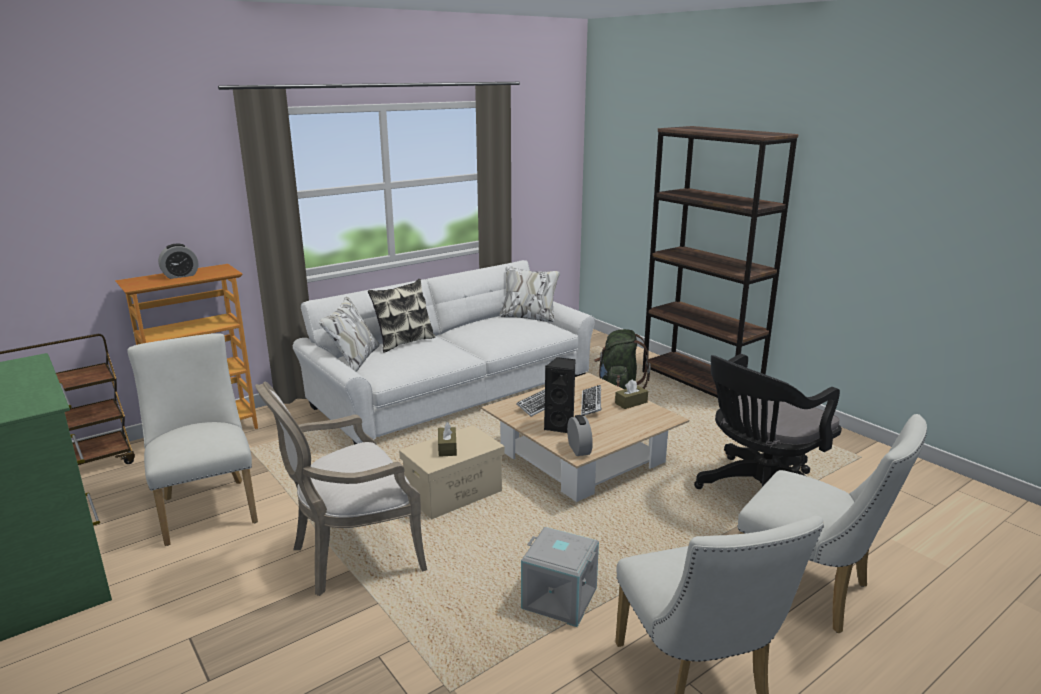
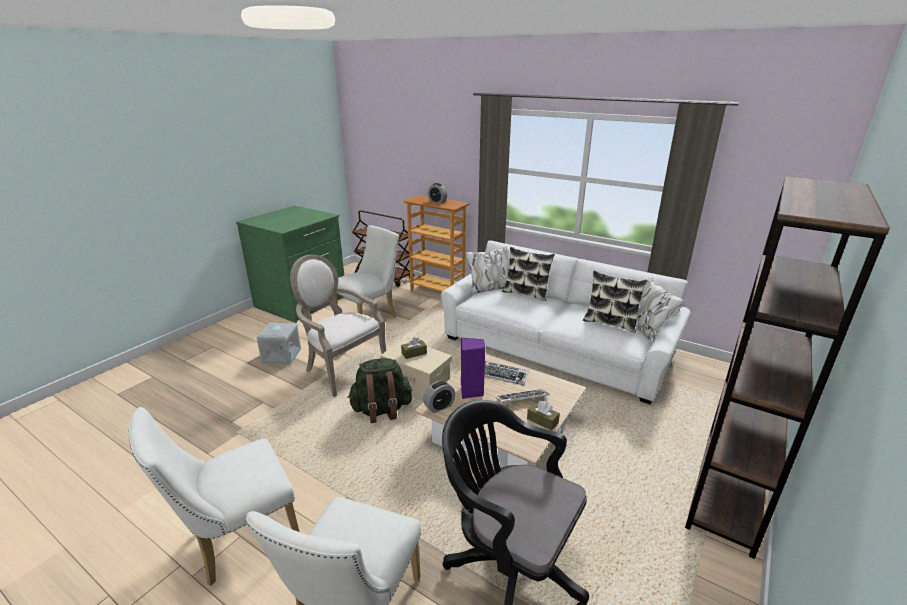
camera: 70 degrees right, 5 degrees up
grey storage box [521,527,599,627] -> grey storage box moved to [257,322,301,365]
black speaker [544,357,576,433] -> purple speaker [461,338,485,399]
green backpack [594,329,651,389] -> green backpack moved to [347,358,412,423]
none -> pillow [583,271,647,333]

